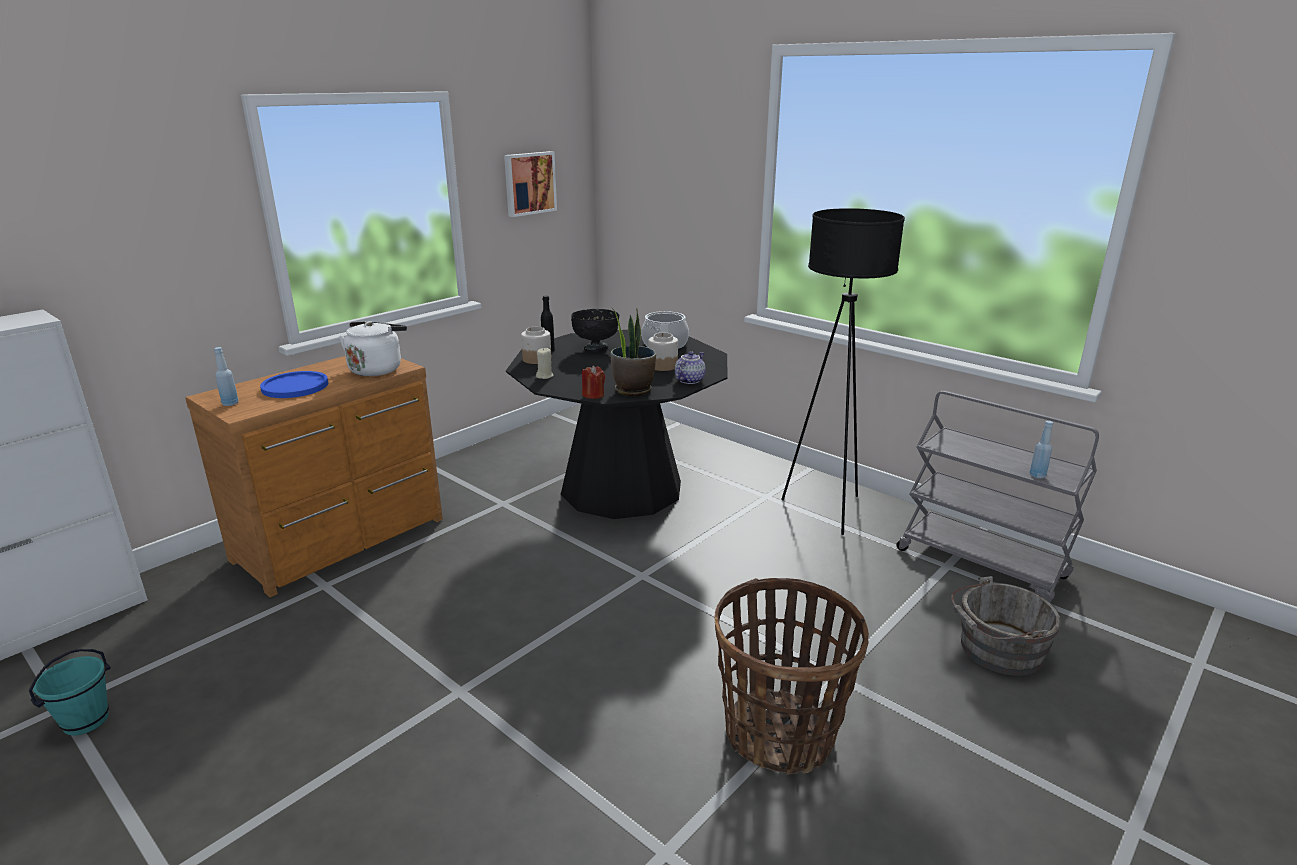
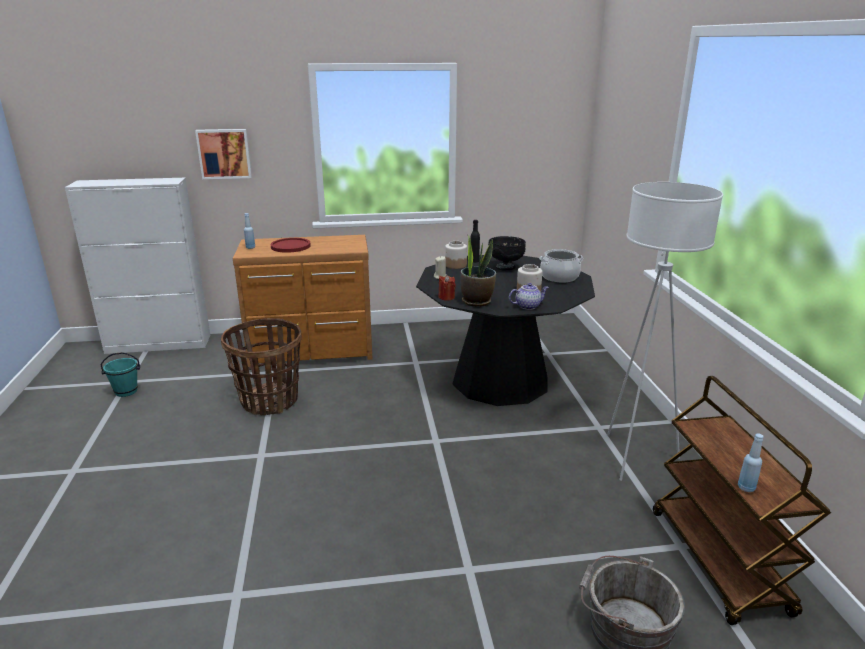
camera: 40 degrees right, 0 degrees up
blue plate [260,371,328,398] -> red plate [270,238,311,253]
white kettle [339,321,407,376] -> none
picture [504,151,557,217] -> picture moved to [195,129,252,179]
basket [715,578,869,775] -> basket moved to [221,318,302,415]
black floor lamp [781,208,905,535] -> white floor lamp [607,182,723,481]
grey cart [896,391,1099,602] -> brown cart [653,376,831,625]

